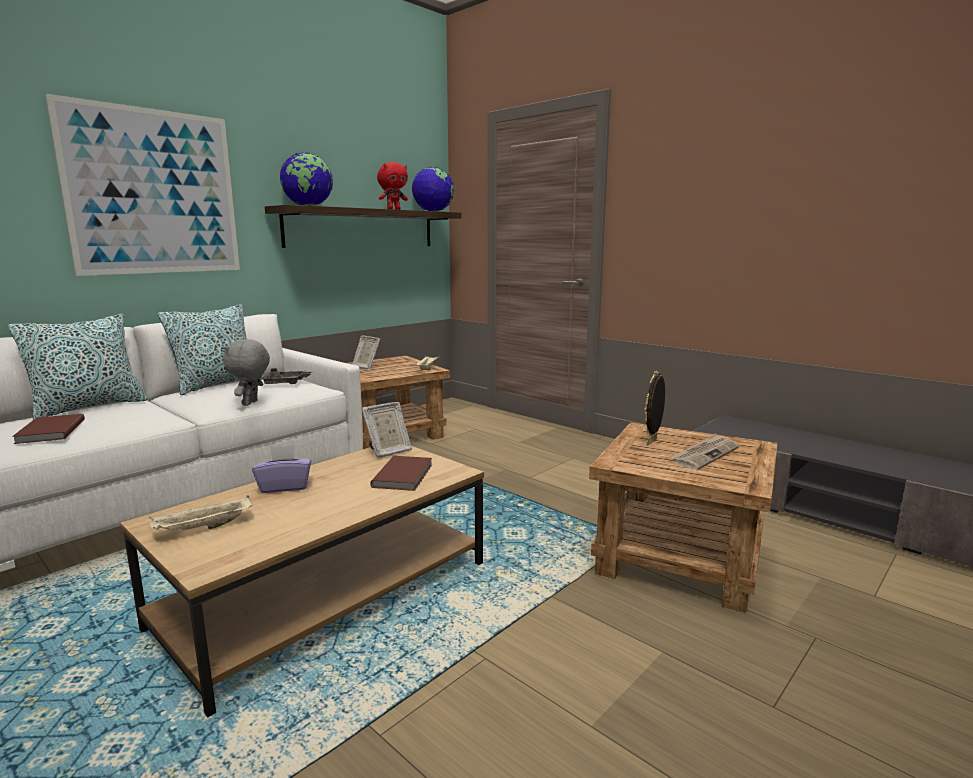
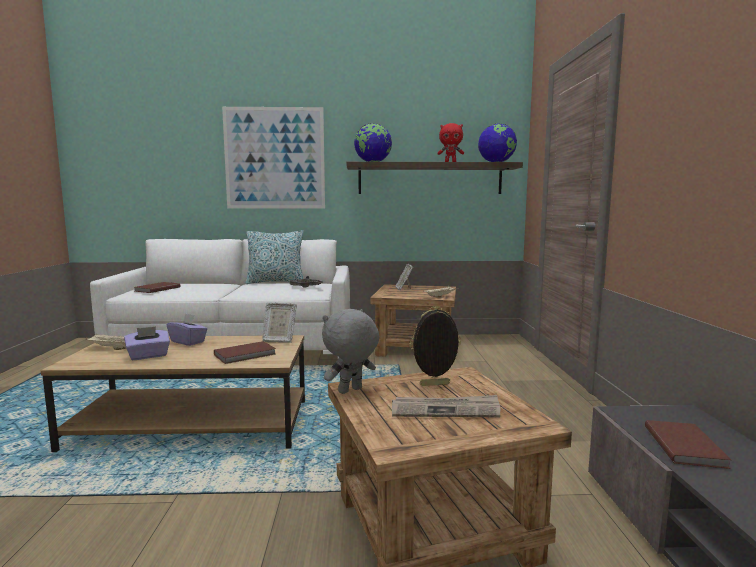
camera: 45 degrees right, 5 degrees down
pillow [8,314,147,420] -> none
grey plush toy [223,339,270,406] -> grey plush toy moved to [322,309,379,394]
none -> purple tissue box [124,326,170,360]
none -> brown book [645,420,731,469]

